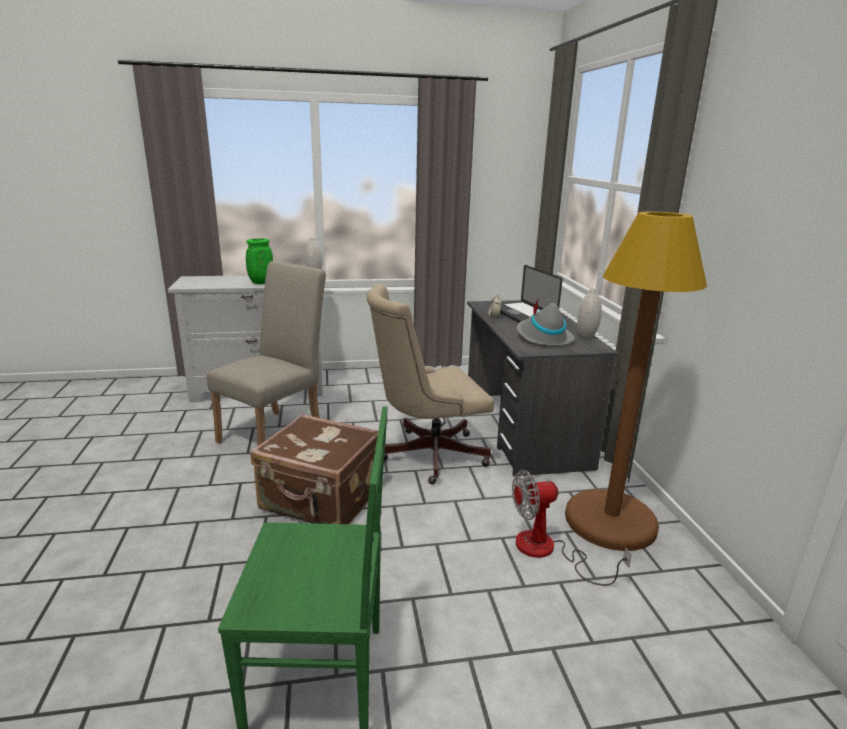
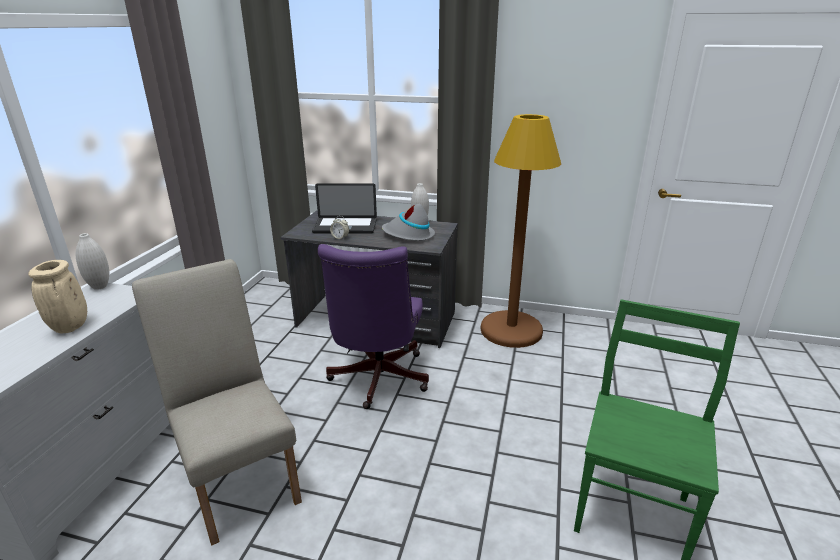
camera: 65 degrees left, 5 degrees up
green vase [246,238,273,284] -> beige vase [28,260,87,333]
brown suitcase [251,414,379,524] -> none
beige office chair [367,284,494,485] -> purple office chair [318,244,429,409]
fan [512,470,632,586] -> none

